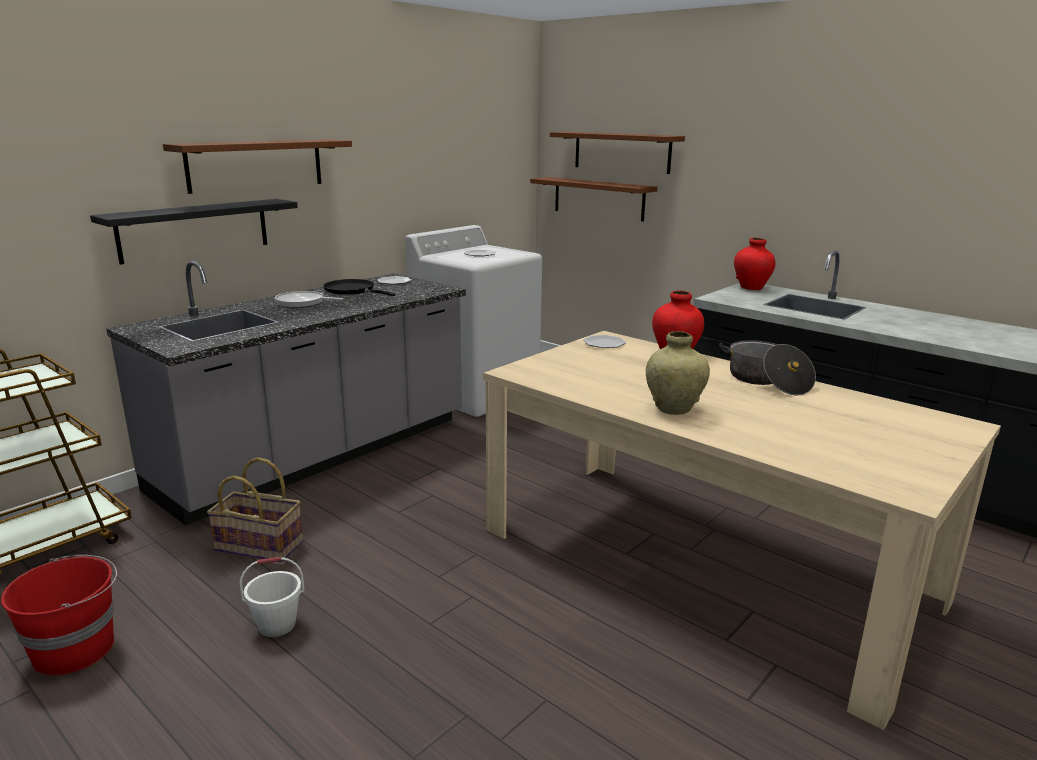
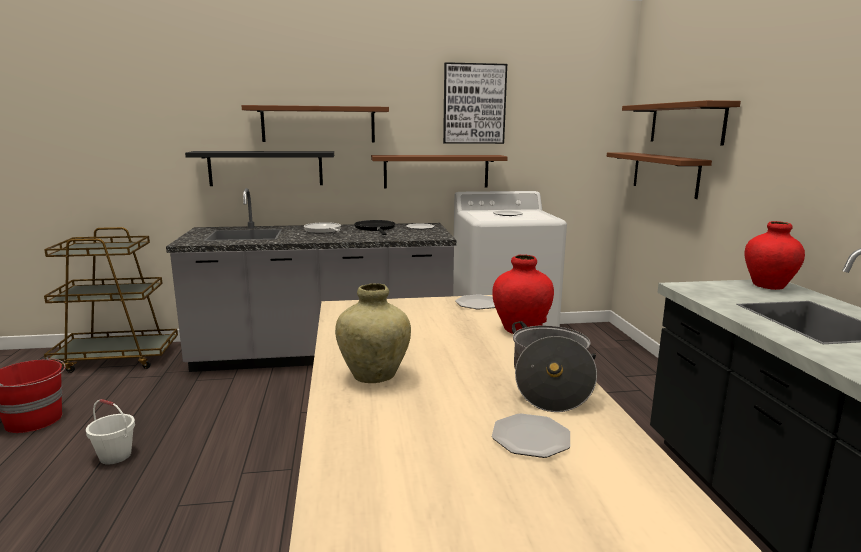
camera: 40 degrees right, 5 degrees down
basket [207,457,303,562] -> none
none -> brown shelf [371,155,508,189]
none -> picture [443,62,507,144]
none -> plate [492,413,570,458]

